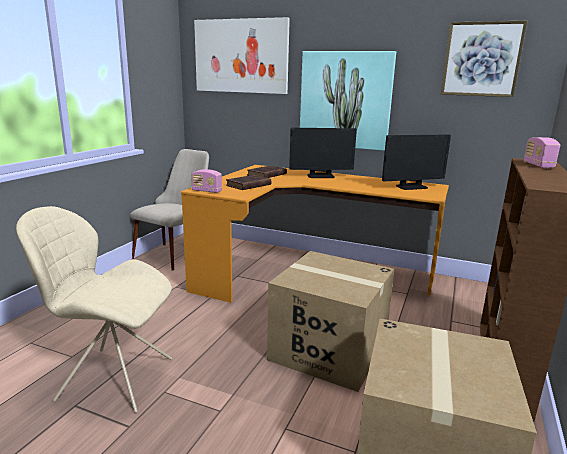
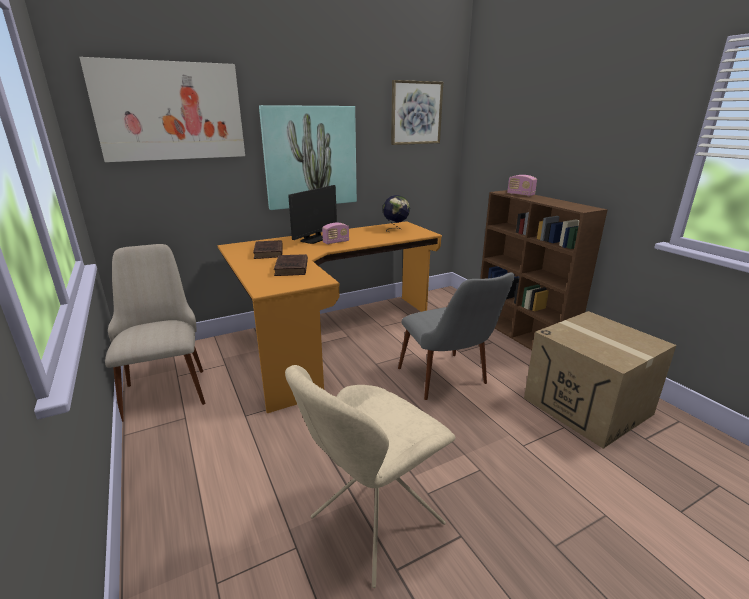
camera: 50 degrees left, 5 degrees up
radio [191,169,222,193] -> radio moved to [322,223,349,244]
cardboard box [267,251,394,392] -> grey chair [398,272,514,400]
monitor [382,134,451,190] -> globe [383,195,410,232]

